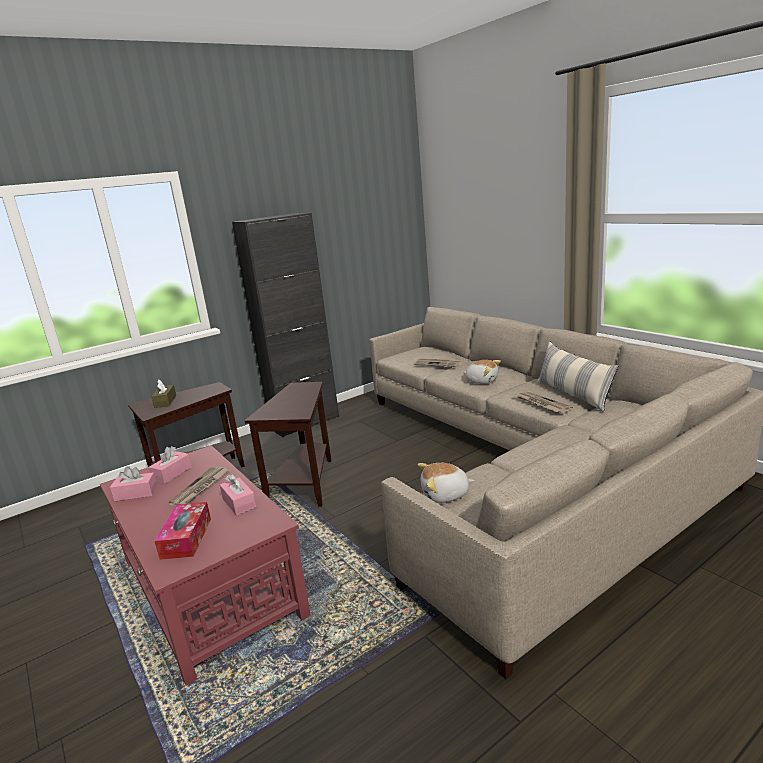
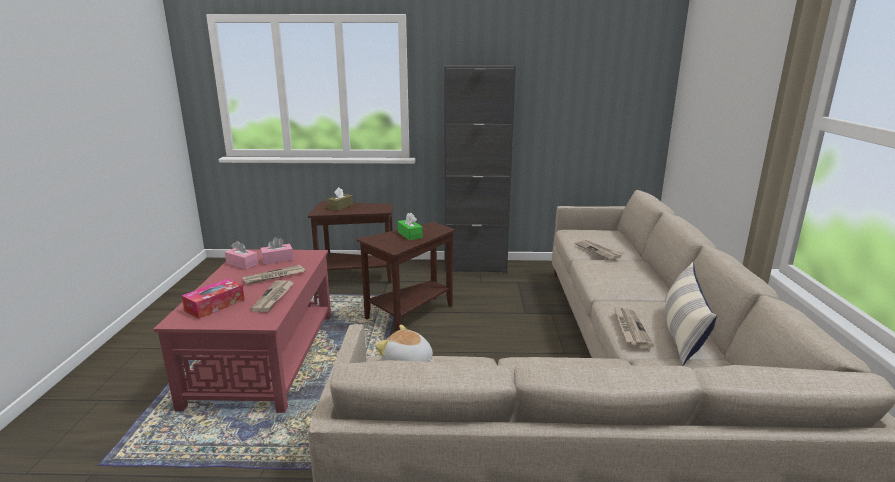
camera: 35 degrees right, 0 degrees up
pink tissue box [220,474,257,516] -> newspaper [250,280,295,312]
plush toy [463,360,501,384] -> none
none -> green tissue box [398,212,423,241]

